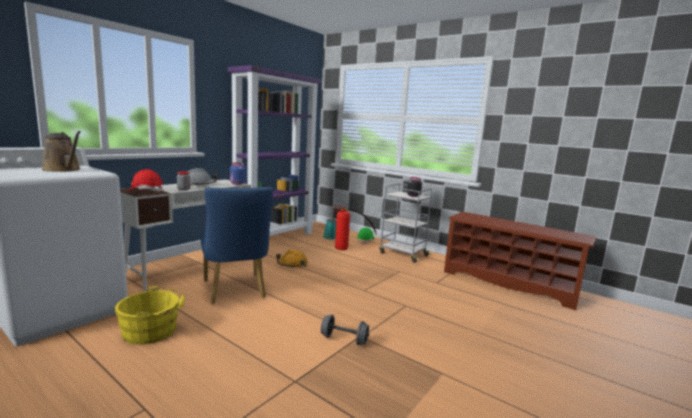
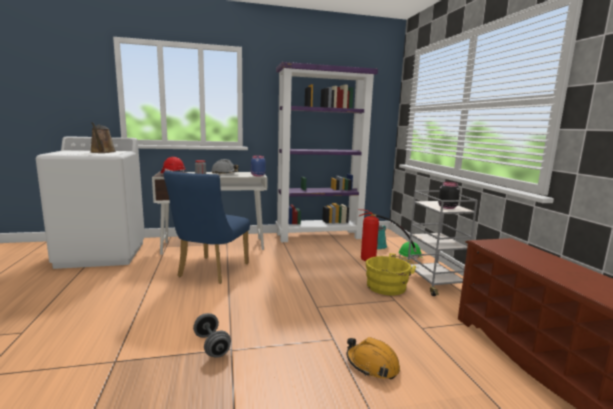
camera: 40 degrees right, 0 degrees up
yellow bucket [115,286,185,345] -> yellow bucket moved to [365,253,416,296]
orange hard hat [276,250,308,267] -> orange hard hat moved to [347,337,400,380]

